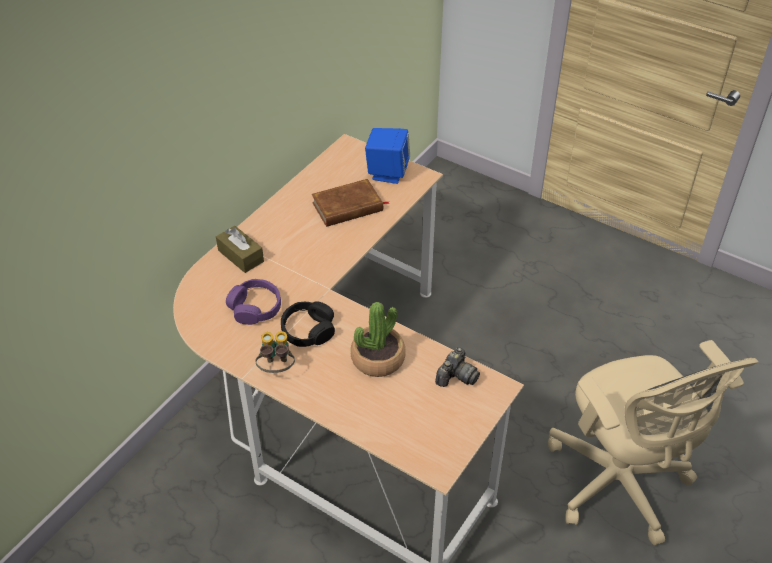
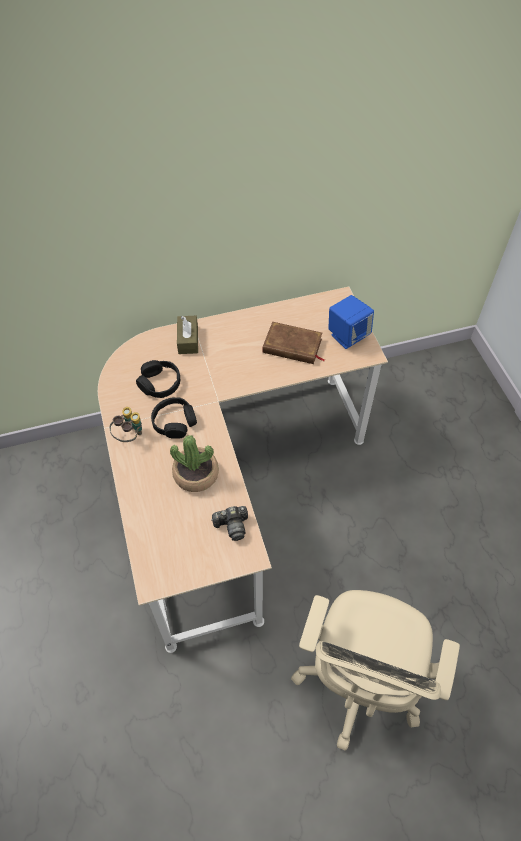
camera: 40 degrees right, 10 degrees up
purple headphones [226,279,281,325] -> black headphones [136,360,180,398]

